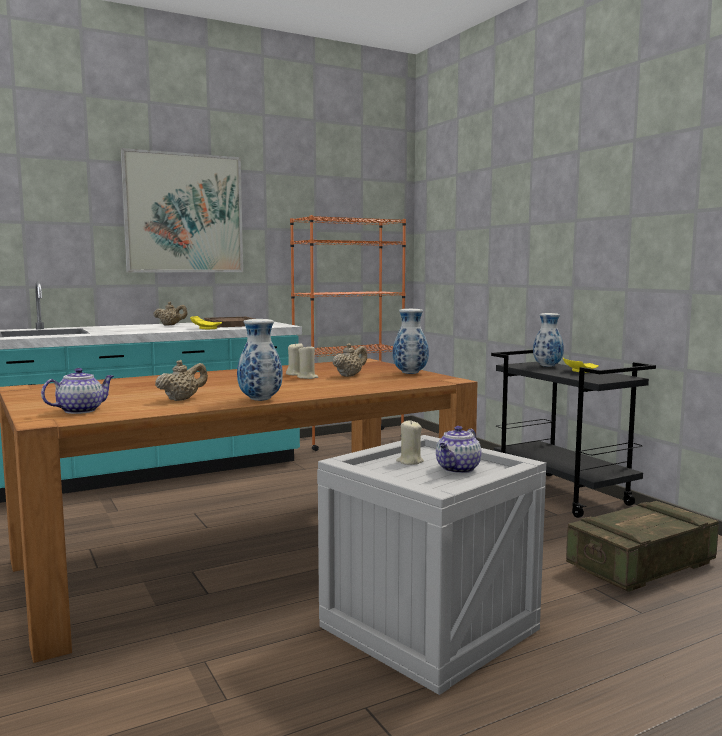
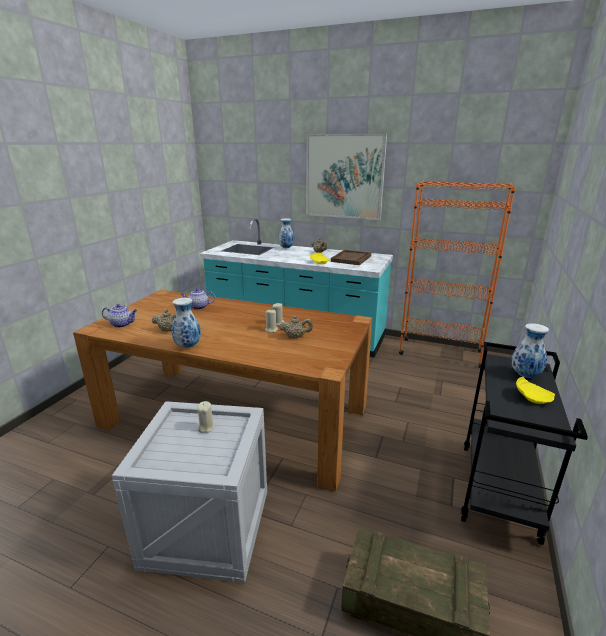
camera: 50 degrees right, 15 degrees up
vase [393,309,429,374] -> vase moved to [278,218,294,248]
teapot [436,426,481,474] -> teapot moved to [181,288,215,310]

